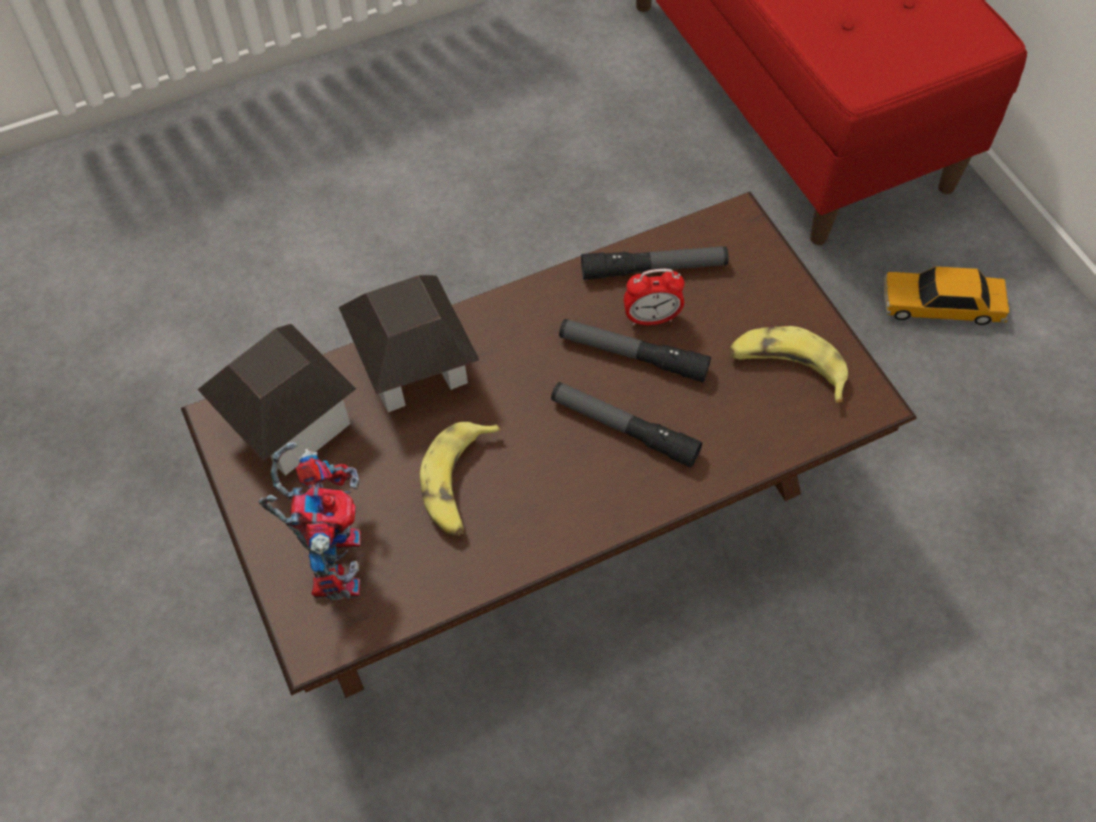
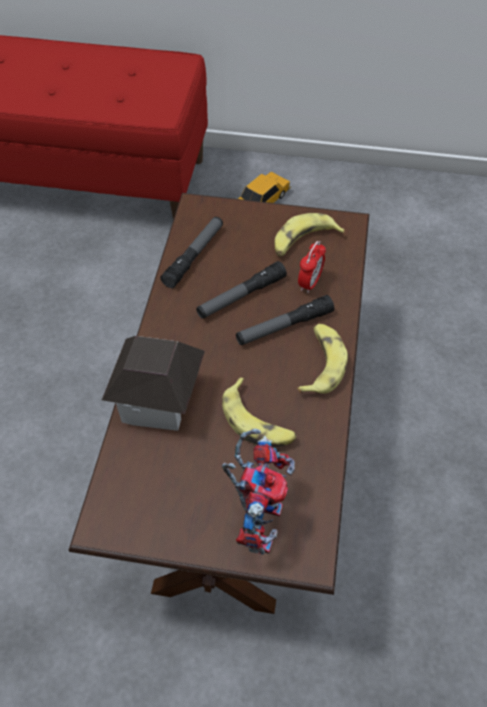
camera: 55 degrees left, 5 degrees down
toy house [197,324,356,476] -> none
toy robot [259,442,361,600] -> toy robot turned 75 degrees clockwise [222,429,295,555]
alarm clock [623,269,685,326] -> alarm clock moved to [298,241,326,293]
none -> banana [297,324,348,393]

